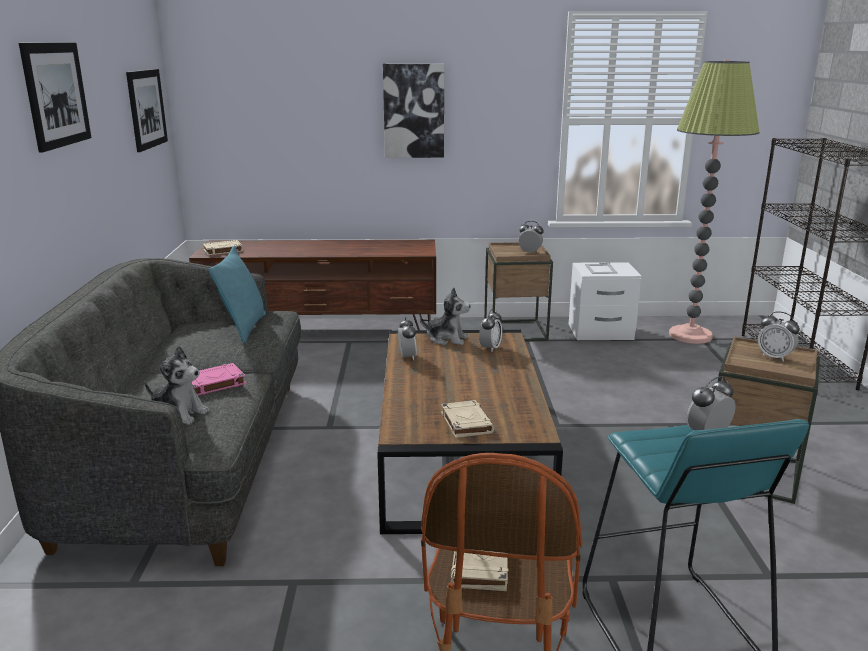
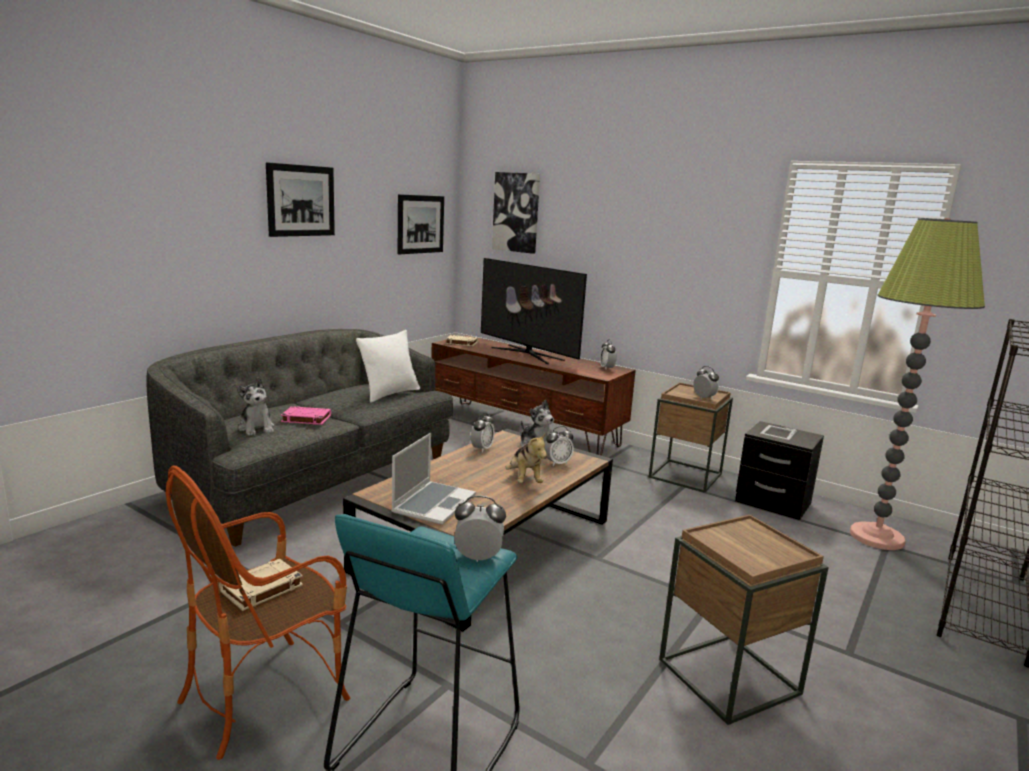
camera: 35 degrees right, 5 degrees down
turquoise pillow [208,246,266,343] -> white pillow [356,330,420,403]
picture [383,64,444,158] -> picture moved to [492,172,540,254]
beige book [441,400,494,438] -> laptop [391,433,476,525]
white nightstand [569,262,642,340] -> black nightstand [735,421,824,520]
alarm clock [758,311,800,362] -> alarm clock moved to [600,340,617,369]
none -> television [481,258,587,364]
none -> plush toy [505,432,547,483]

